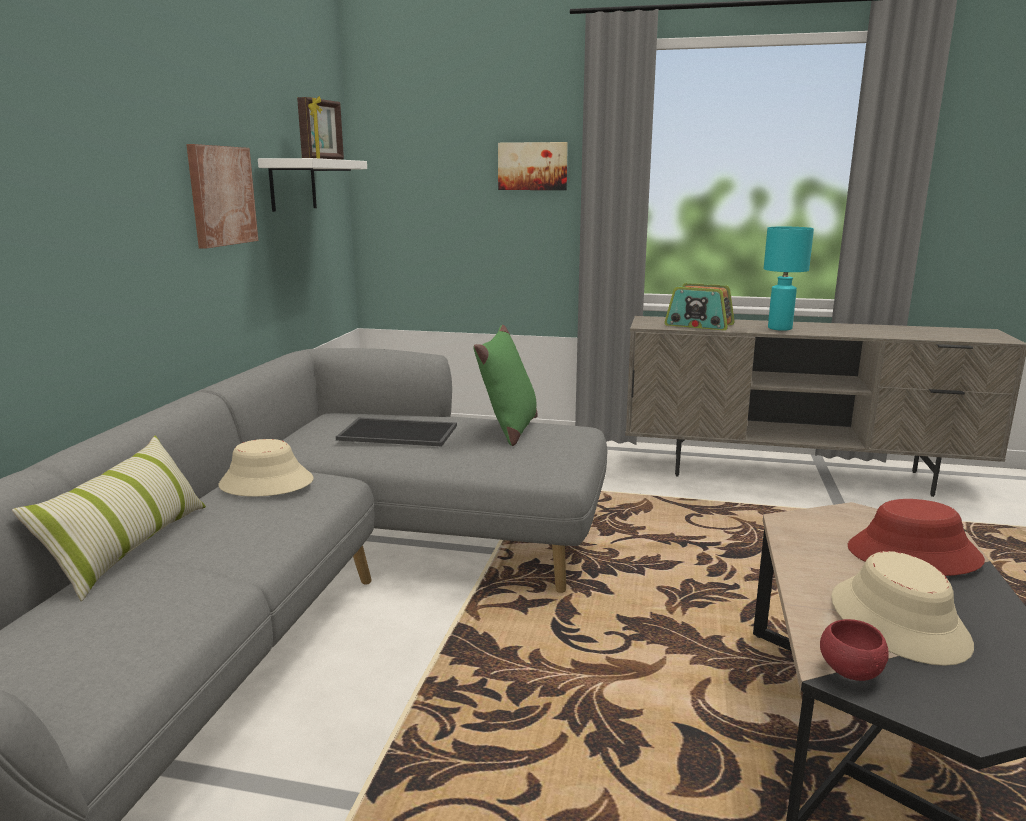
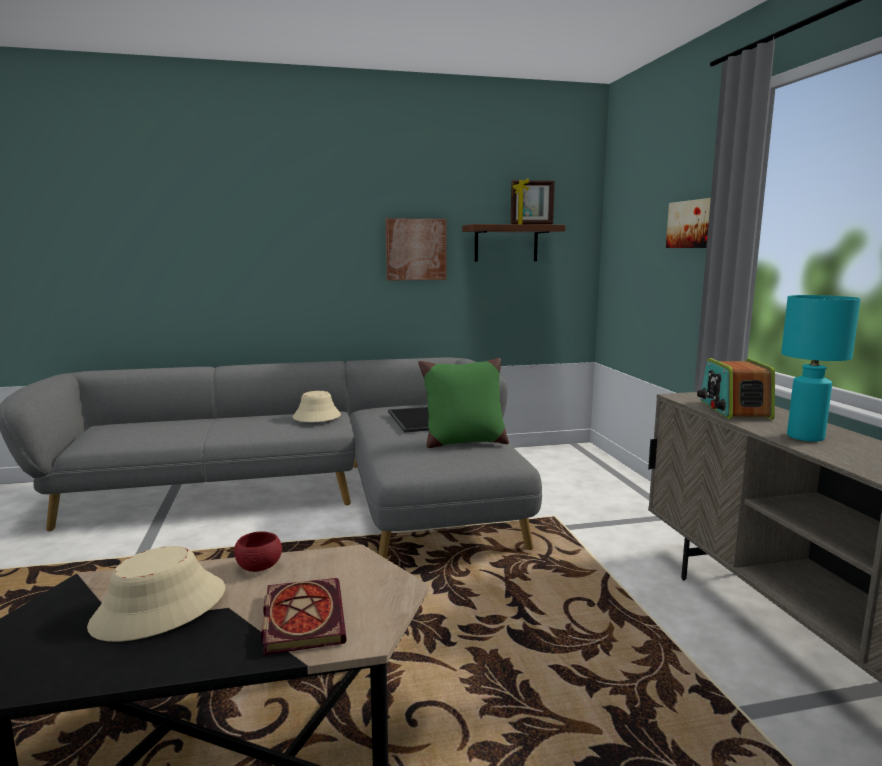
camera: 65 degrees right, 5 degrees down
pillow [12,436,206,601] -> none
white shelf [258,158,367,212] -> brown shelf [462,224,566,262]
red bowl [820,619,889,681] -> red bowl moved to [234,531,282,572]
red hat [848,499,985,576] -> book [261,578,346,655]

